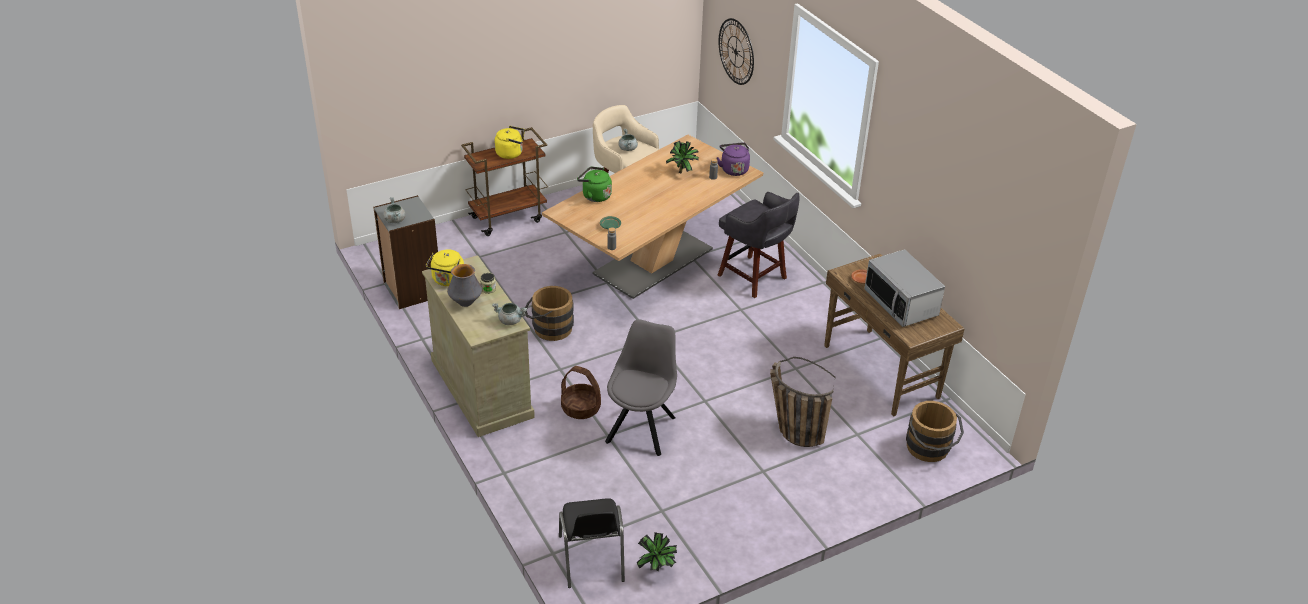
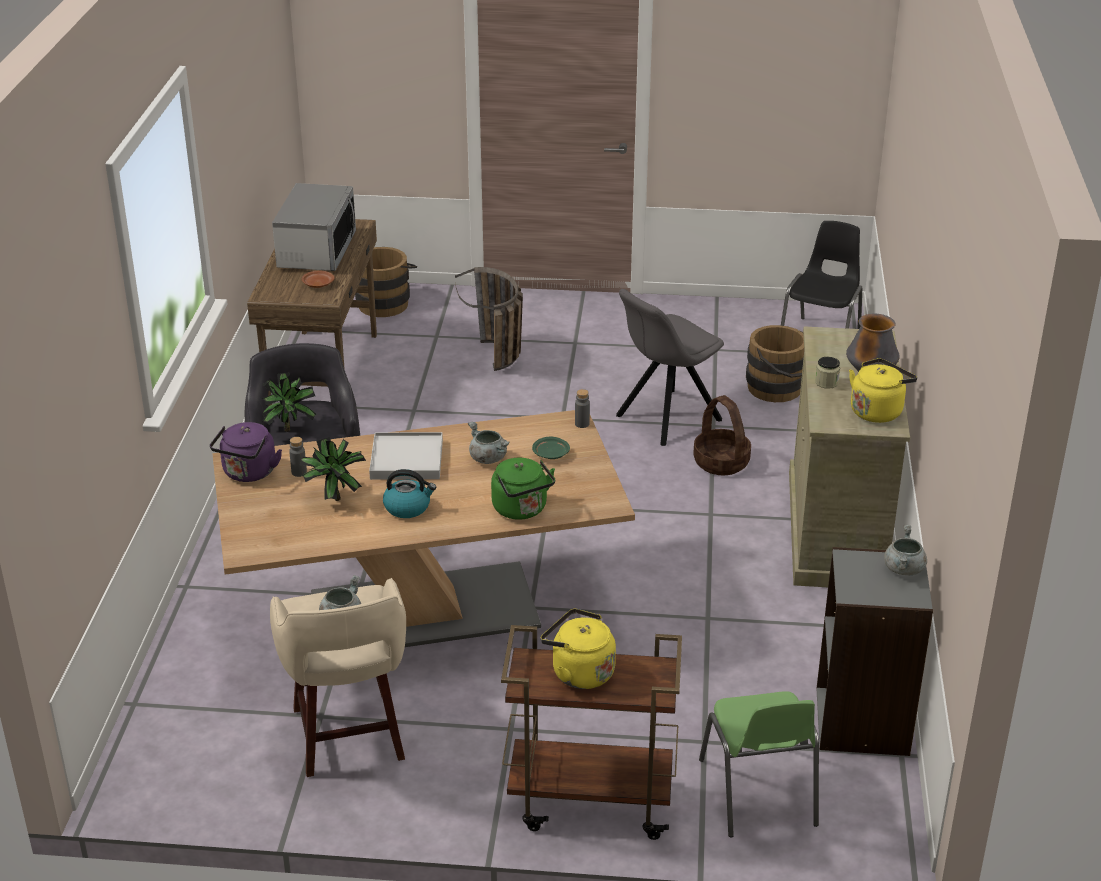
camera: 145 degrees left, 5 degrees down
grey cooking pot [492,303,527,325] -> grey cooking pot moved to [468,422,510,464]
brown bucket [525,286,574,341] -> brown bucket moved to [746,325,804,402]
potted plant [637,532,677,571] -> potted plant moved to [262,373,316,432]
wall clock [719,18,754,85] -> none
none -> white tray [369,432,443,480]
none -> kettle [383,469,436,518]
none -> green chair [699,691,819,837]

